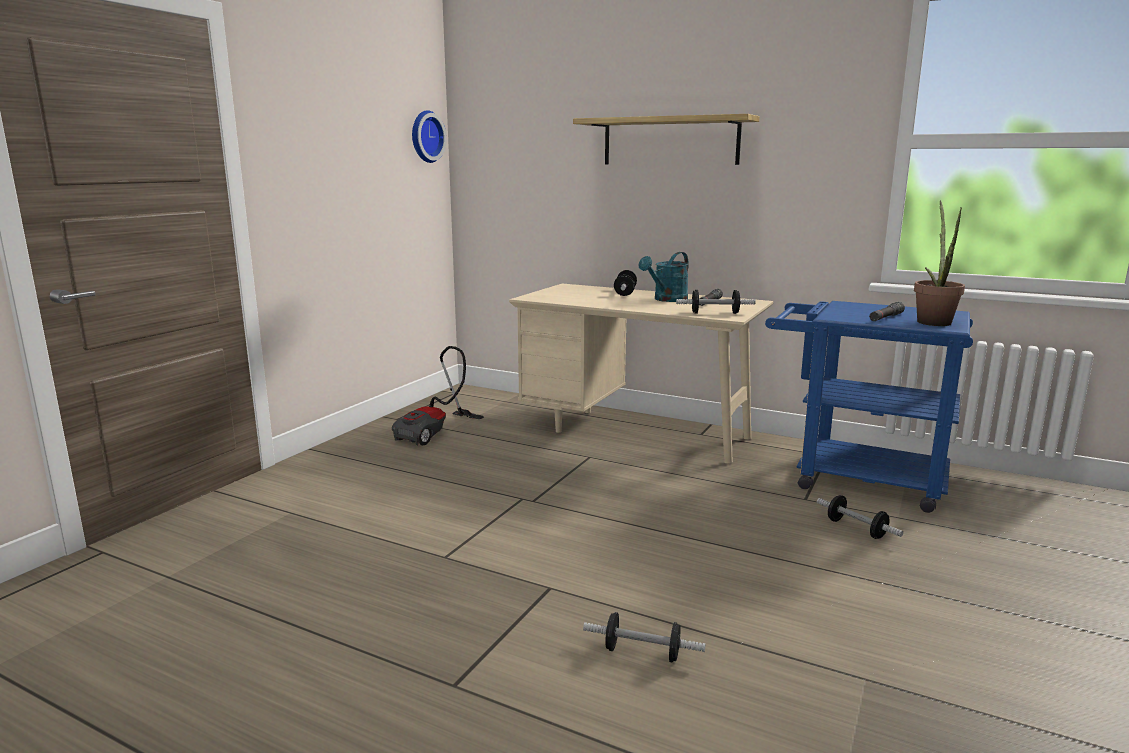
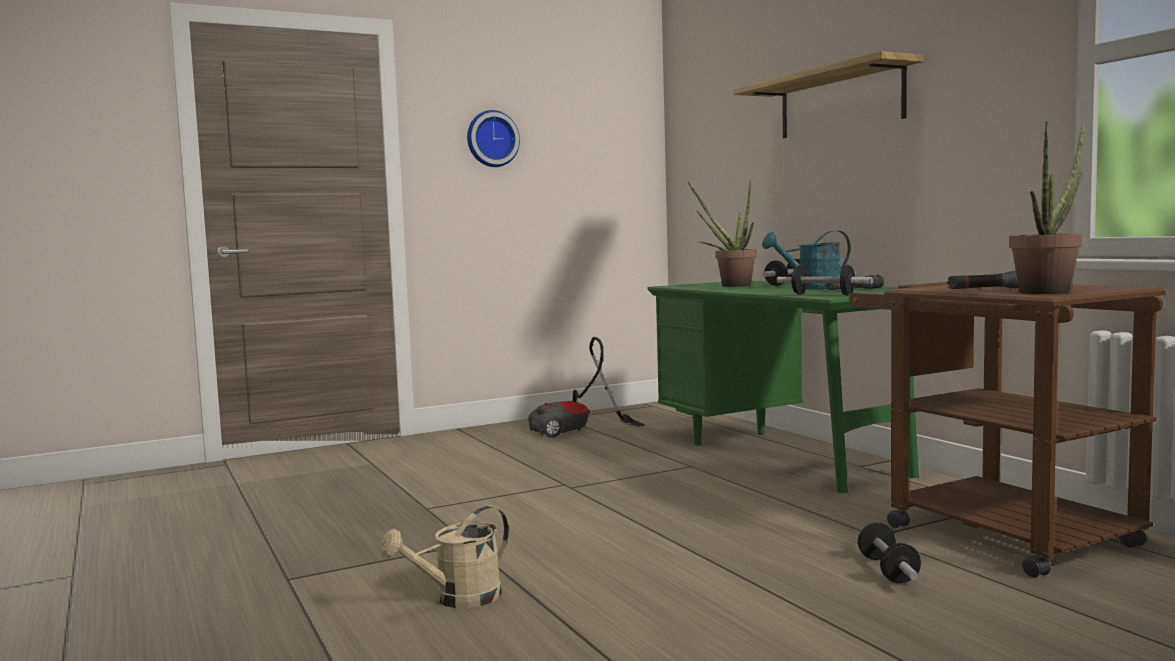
camera: 35 degrees right, 10 degrees down
wall clock [412,110,447,163] -> wall clock moved to [467,110,520,167]
beige desk [509,284,773,464] -> green desk [647,280,919,493]
dumbbell [583,612,706,663] -> beige watering can [380,506,509,608]
blue cart [765,301,973,513] -> brown cart [849,282,1166,577]
none -> potted plant [687,180,757,287]

